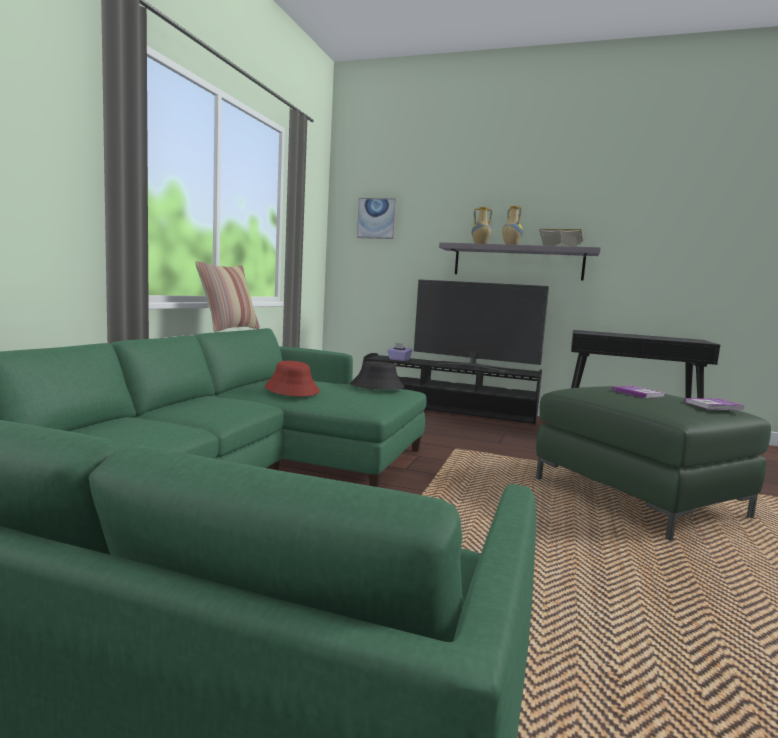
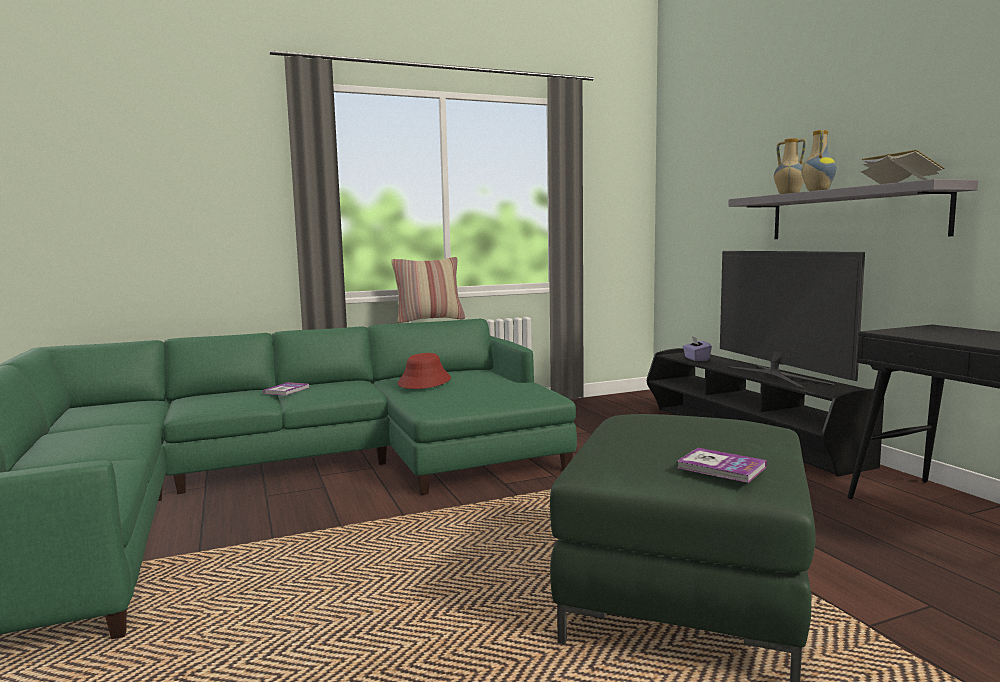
camera: 50 degrees right, 0 degrees up
black hat [350,361,405,390] -> none
picture [357,198,396,239] -> none
book [612,386,664,398] -> book moved to [263,382,310,395]

